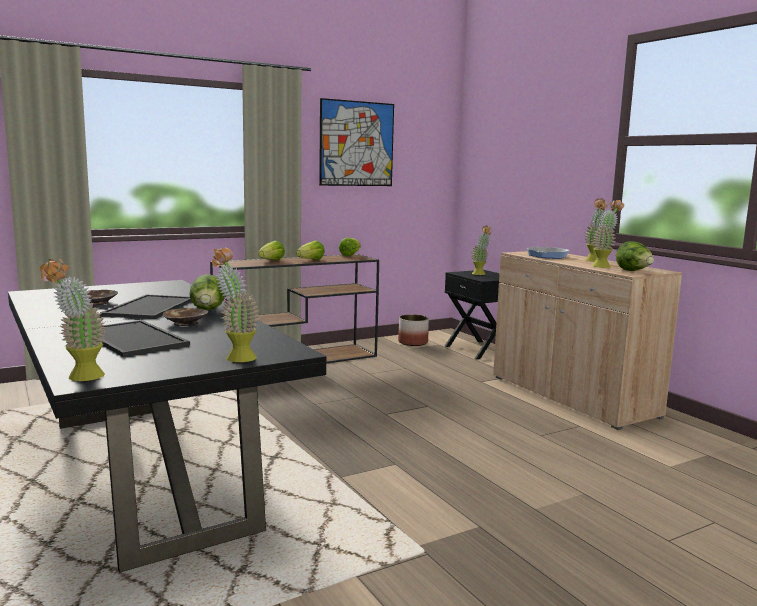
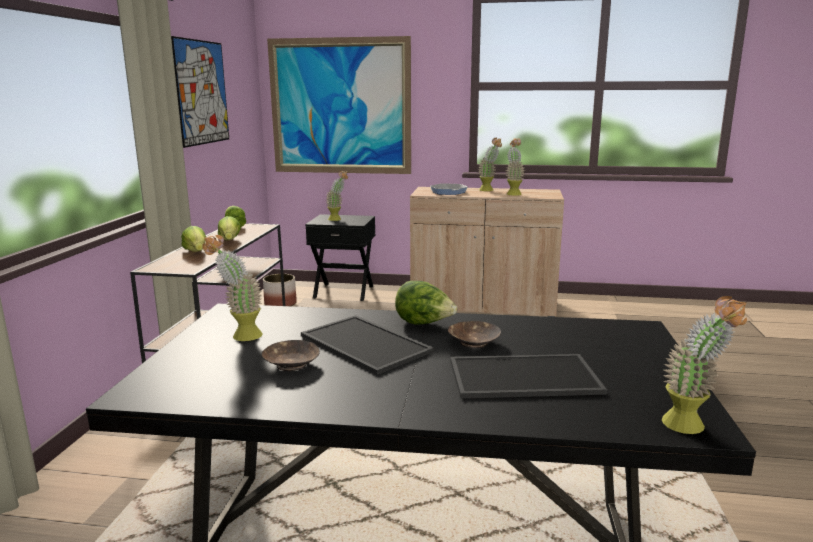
camera: 50 degrees left, 5 degrees up
potted plant [212,248,260,362] -> potted plant moved to [202,234,263,341]
lettuce [616,241,654,271] -> none
none -> picture [267,36,411,174]

